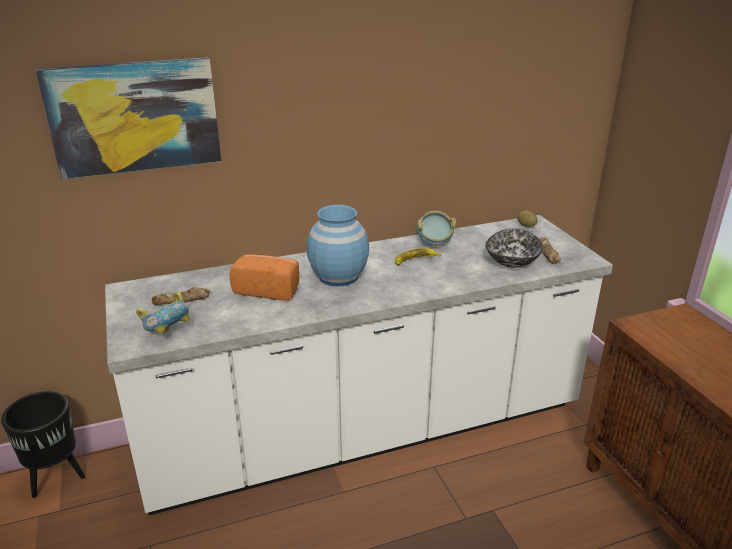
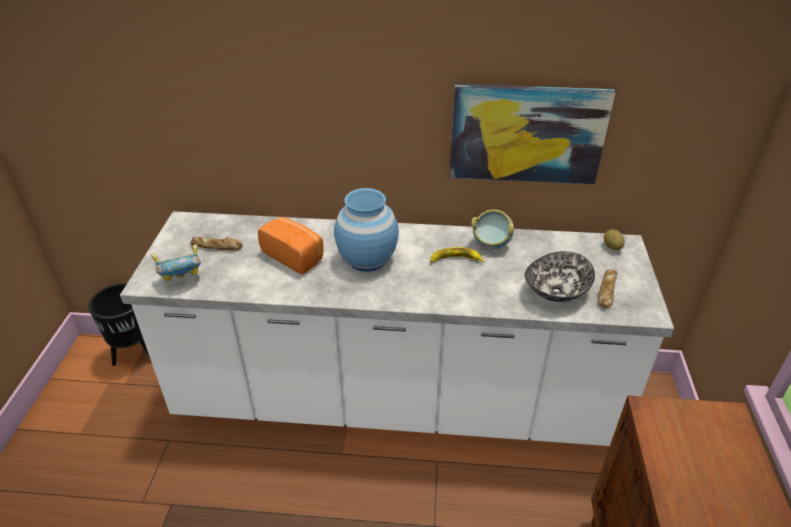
camera: 25 degrees right, 10 degrees up
picture [35,57,221,179] -> picture moved to [449,84,616,184]

